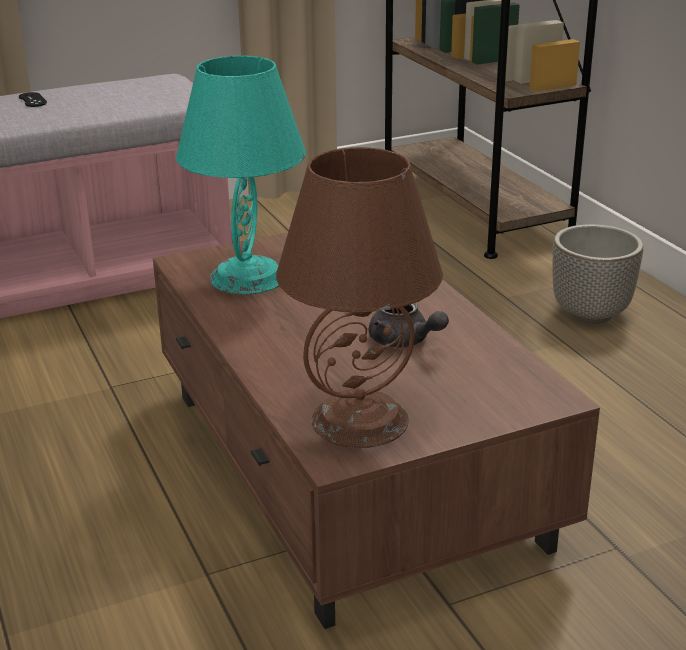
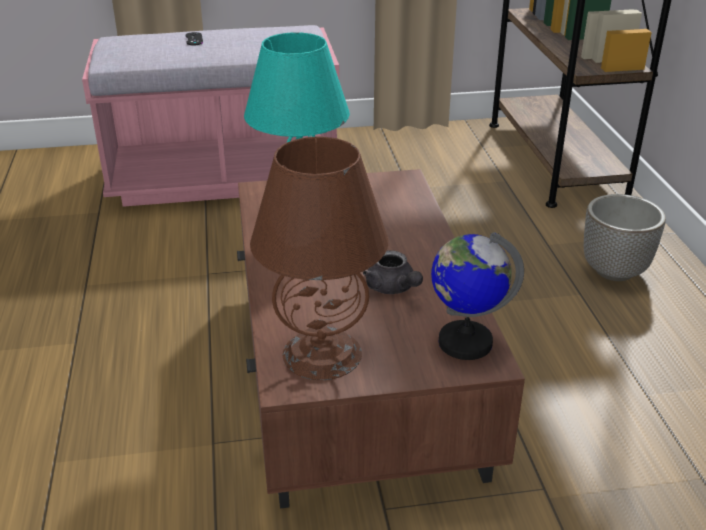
camera: 15 degrees right, 5 degrees up
none -> globe [431,232,524,360]

